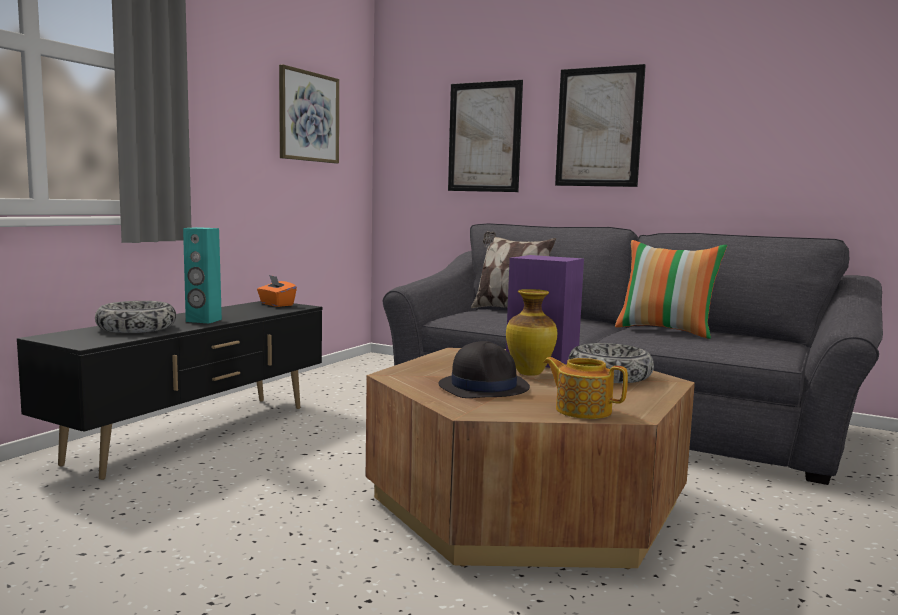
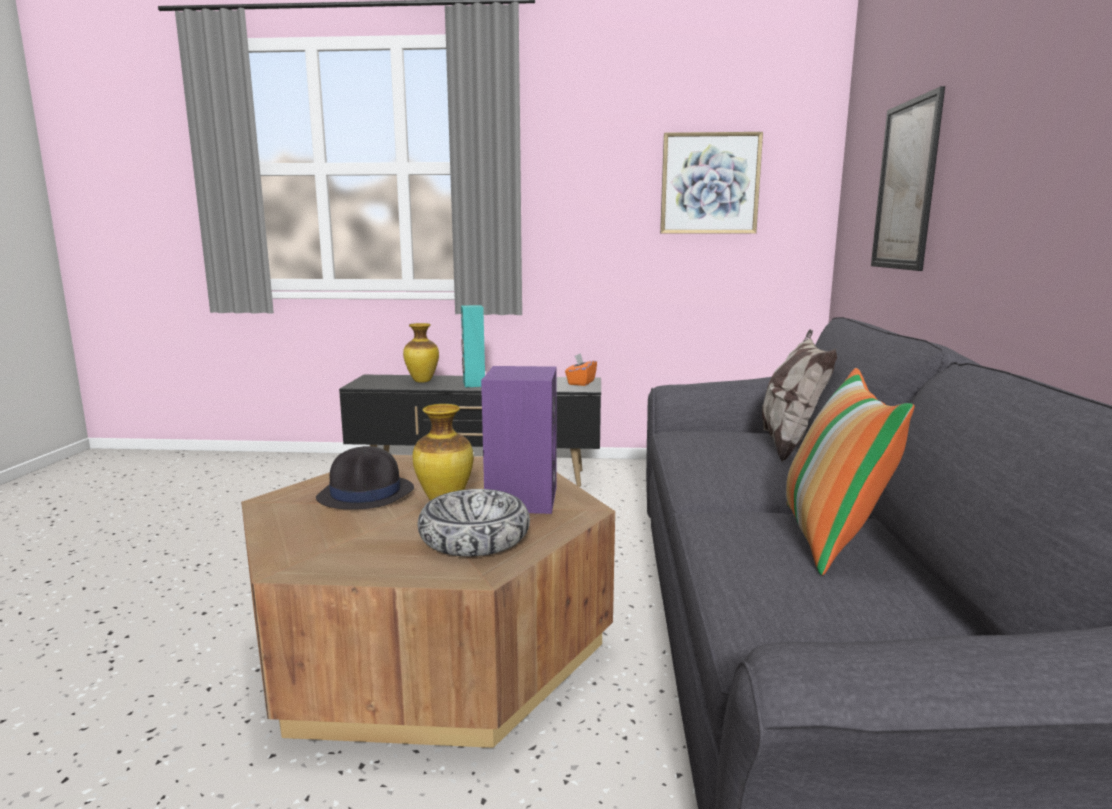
camera: 65 degrees right, 5 degrees up
bowl [95,301,176,333] -> vase [403,323,439,383]
teapot [543,357,628,419] -> none
picture [555,64,646,187] -> none

